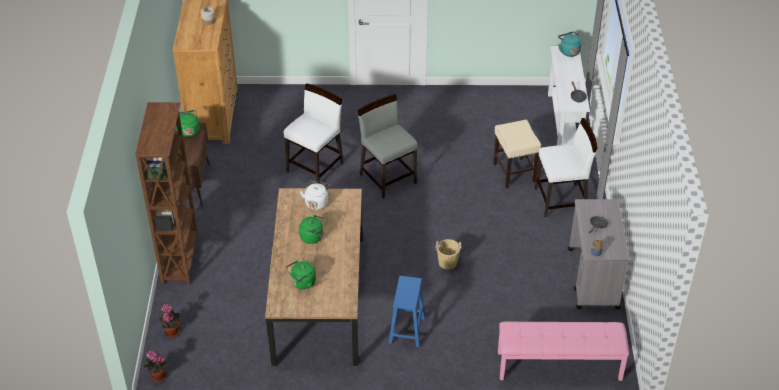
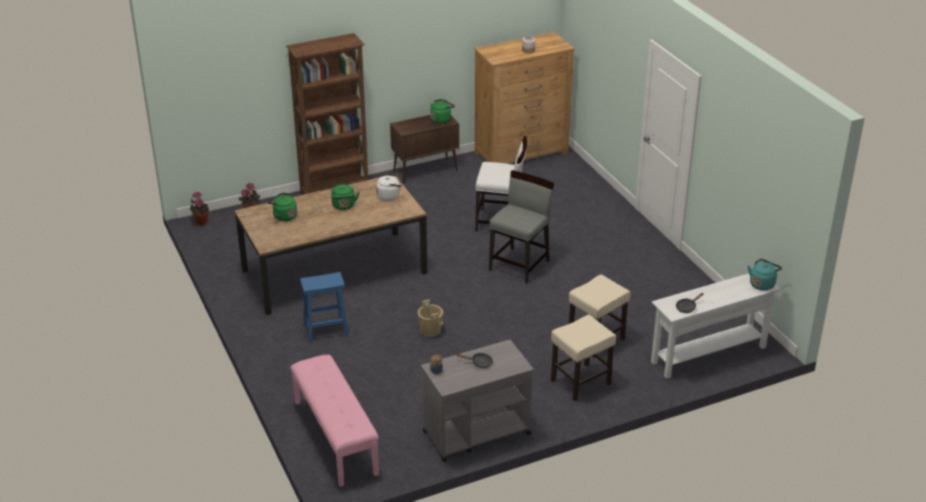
camera: 65 degrees right, 10 degrees down
white chair [534,118,598,217] -> beige stool [551,315,616,401]

